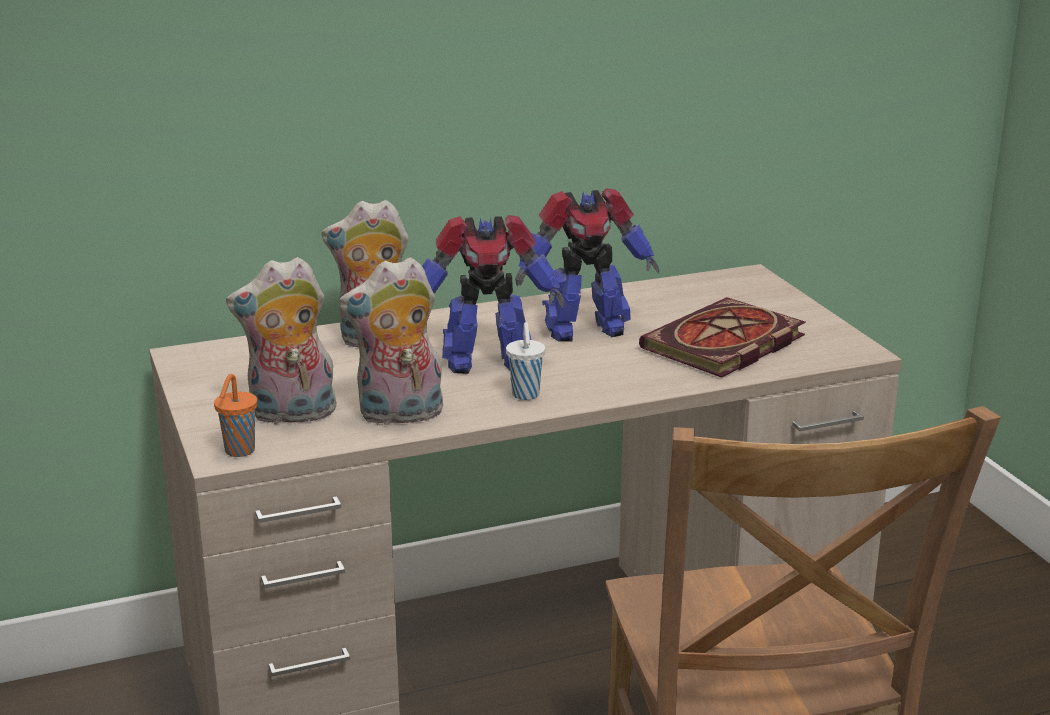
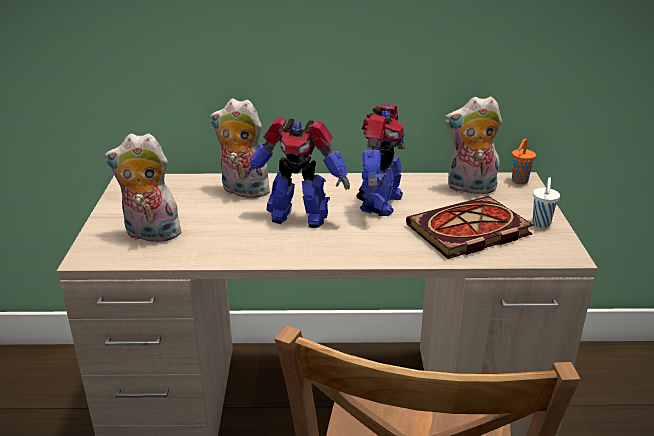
camera: 20 degrees right, 5 degrees up
orange cup [214,374,257,457] -> orange cup moved to [512,138,536,184]
plush toy [339,257,443,426] -> plush toy moved to [445,96,502,194]
white cup [506,322,545,400] -> white cup moved to [532,177,560,228]
toy robot [515,188,659,342] -> toy robot turned 75 degrees counterclockwise [356,104,405,216]

